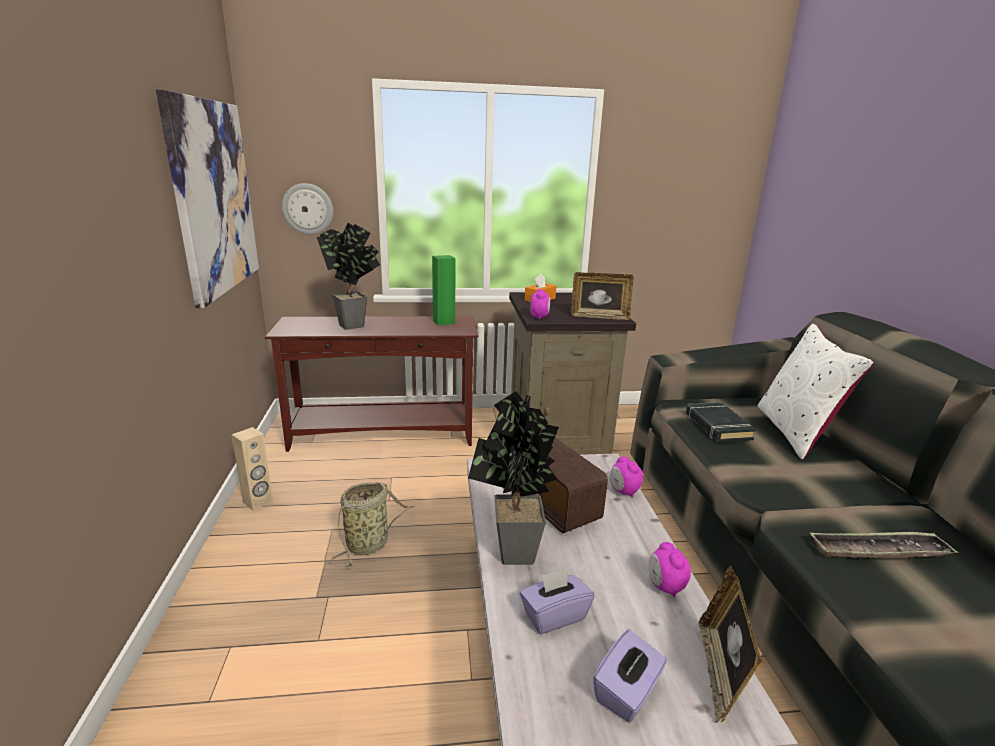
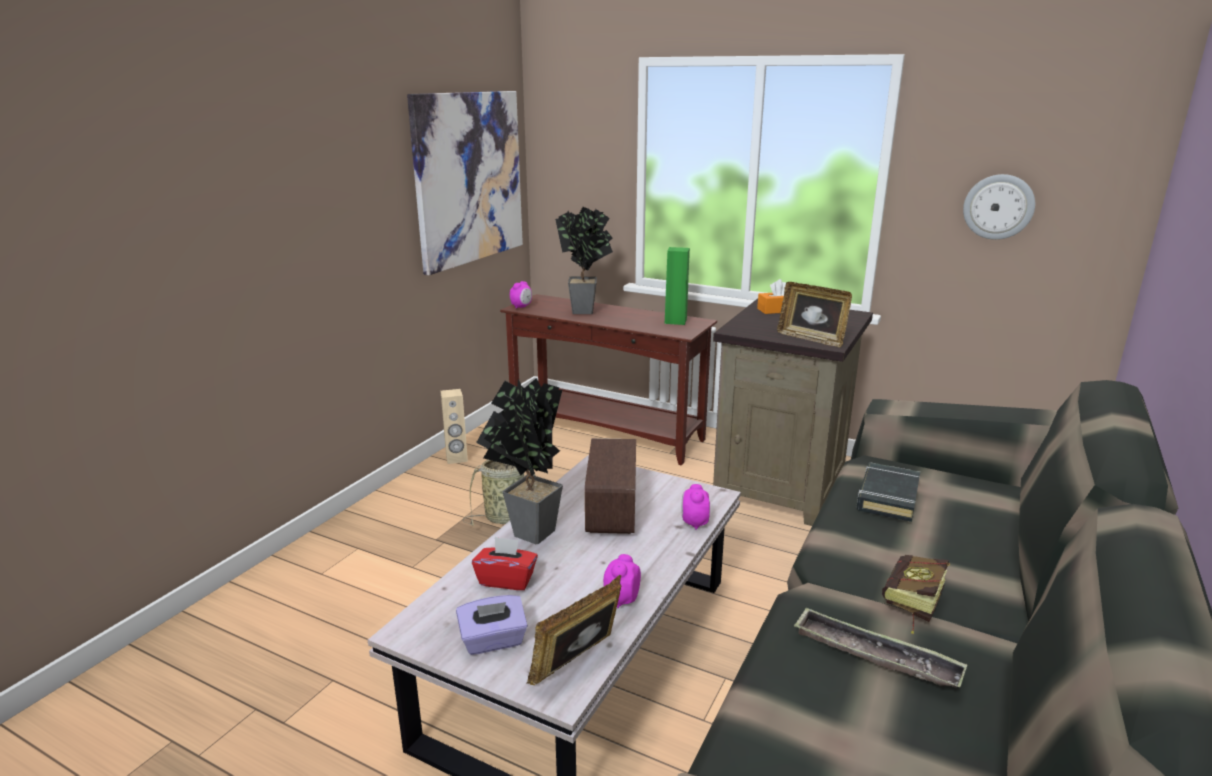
camera: 35 degrees right, 0 degrees up
wall clock [282,183,333,235] -> wall clock moved to [963,174,1035,240]
purple tissue box [520,569,594,634] -> red tissue box [472,537,538,590]
alarm clock [531,289,550,320] -> alarm clock moved to [510,281,532,308]
white pillow [758,324,874,460] -> none
none -> book [882,555,950,634]

